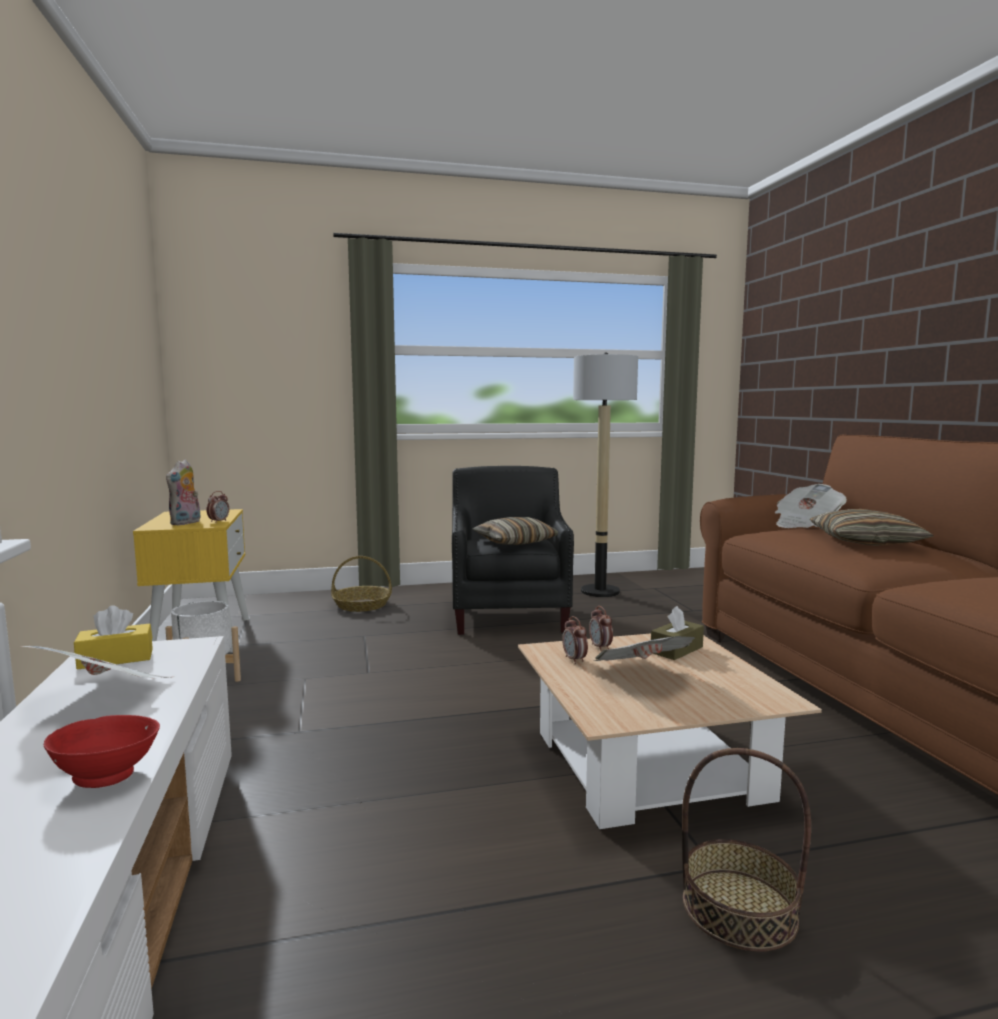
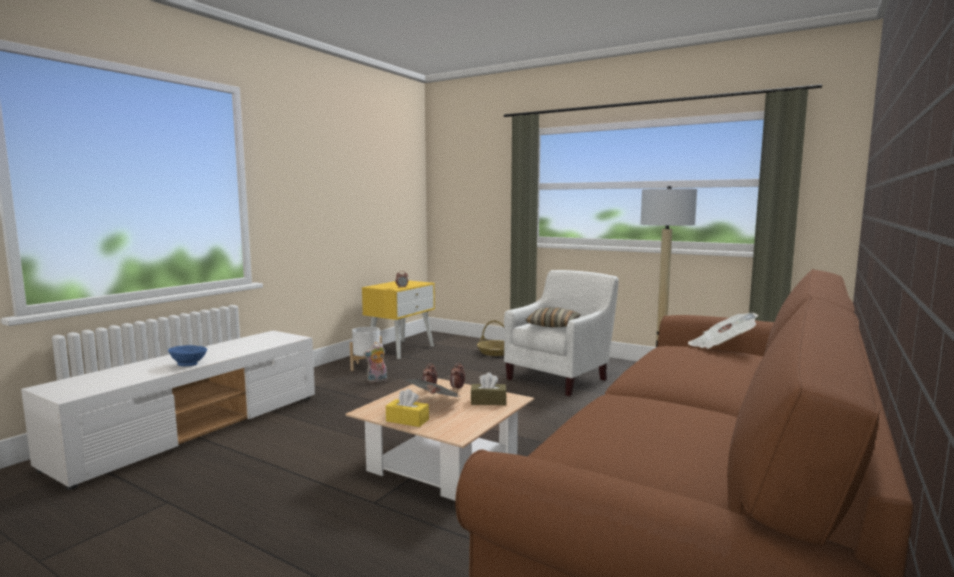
camera: 45 degrees right, 0 degrees up
newspaper [21,646,172,679] -> none
red bowl [44,715,160,788] -> blue bowl [168,345,207,367]
yellow tissue box [74,605,153,670] -> yellow tissue box moved to [386,389,429,427]
plush toy [166,460,200,525] -> plush toy moved to [363,342,387,383]
black armchair [452,466,574,635] -> white armchair [504,270,619,396]
basket [682,748,811,952] -> none
pillow [810,509,933,546] -> none

